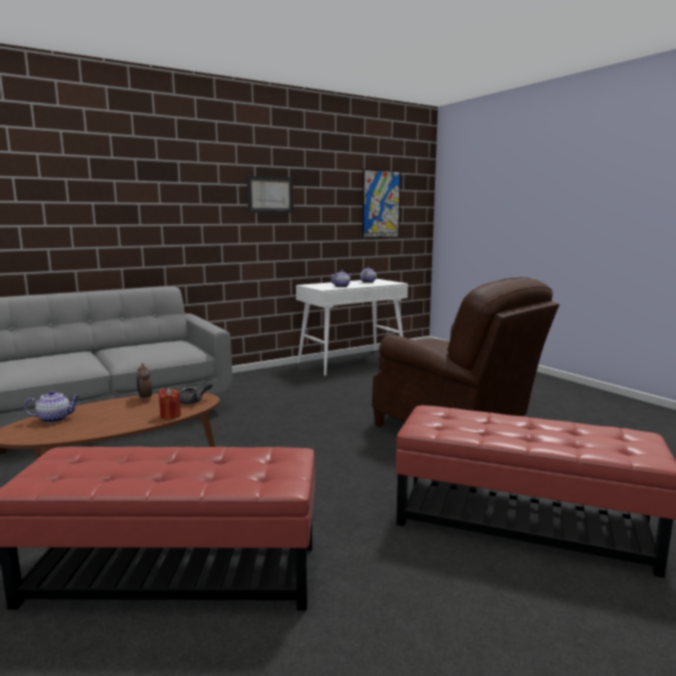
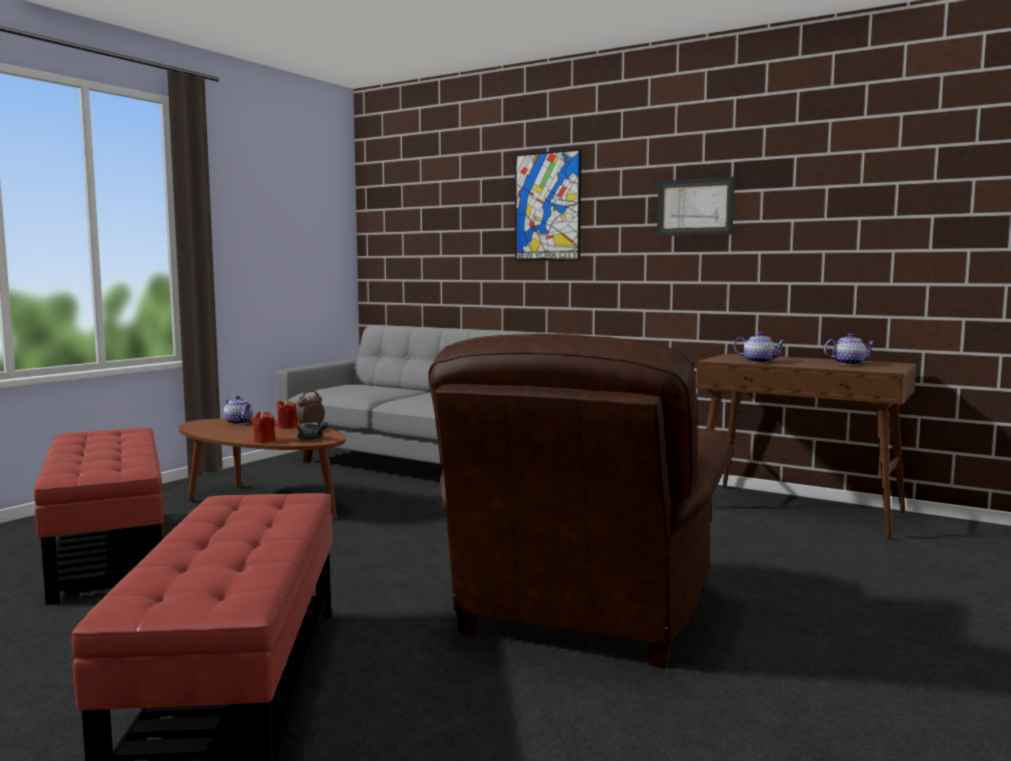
camera: 65 degrees right, 5 degrees down
white console table [296,279,408,376] -> brown console table [696,354,917,539]
picture [362,169,401,239] -> picture moved to [515,149,581,261]
none -> red candle [277,399,297,429]

